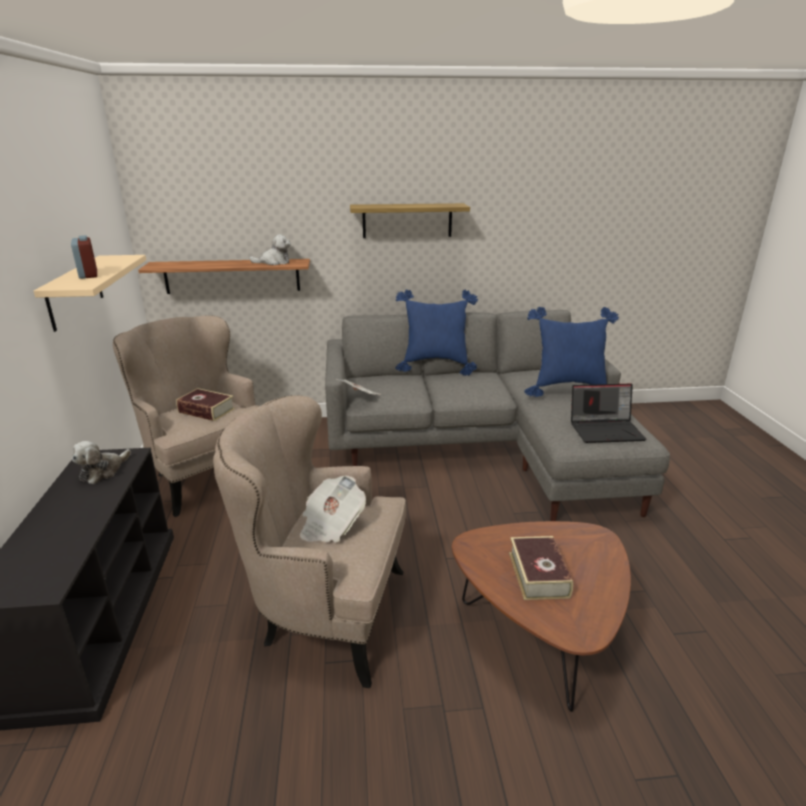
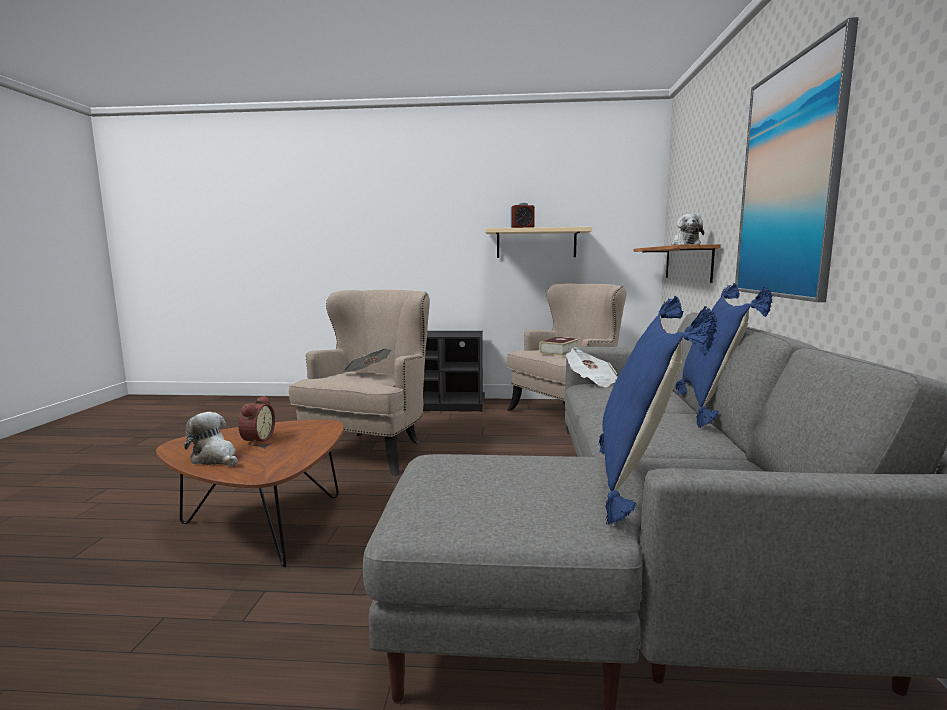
camera: 100 degrees right, 15 degrees down
plush toy [72,441,131,484] -> plush toy moved to [184,412,238,466]
shelf [350,203,470,238] -> picture [735,17,859,302]
book [509,536,573,600] -> alarm clock [238,396,275,446]
laptop [571,384,647,443] -> none

